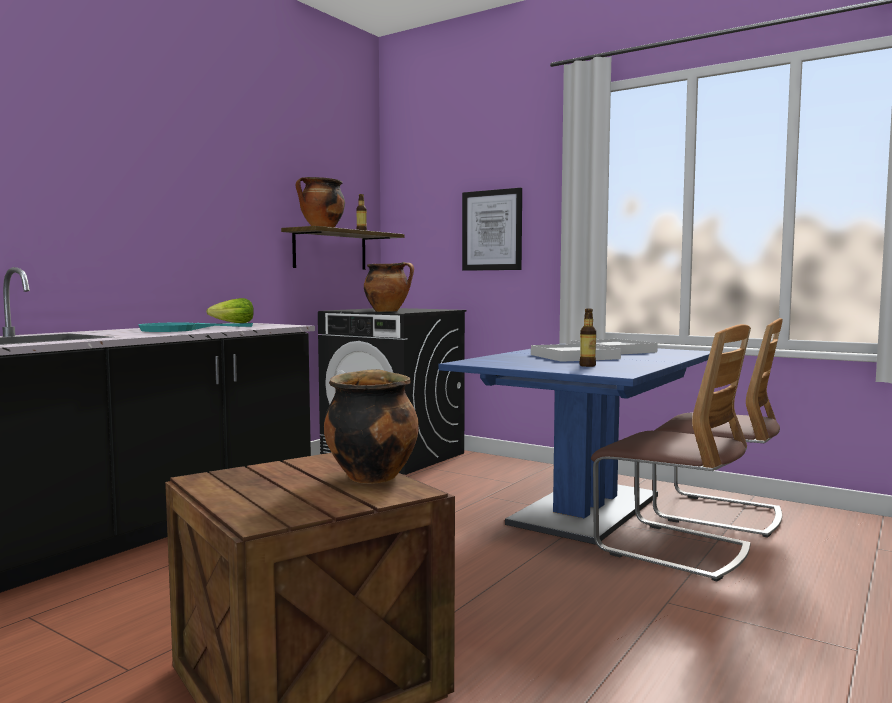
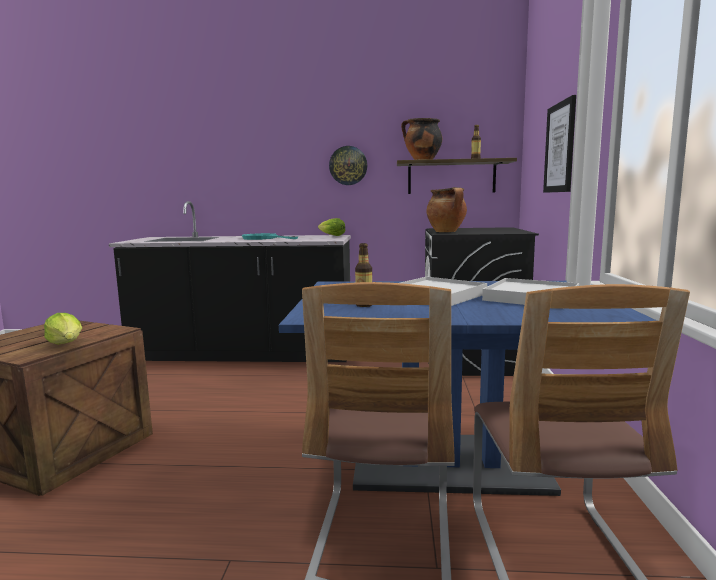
camera: 60 degrees right, 5 degrees up
cooking pot [324,369,419,484] -> lettuce [44,313,82,345]
none -> wall clock [329,146,367,185]

